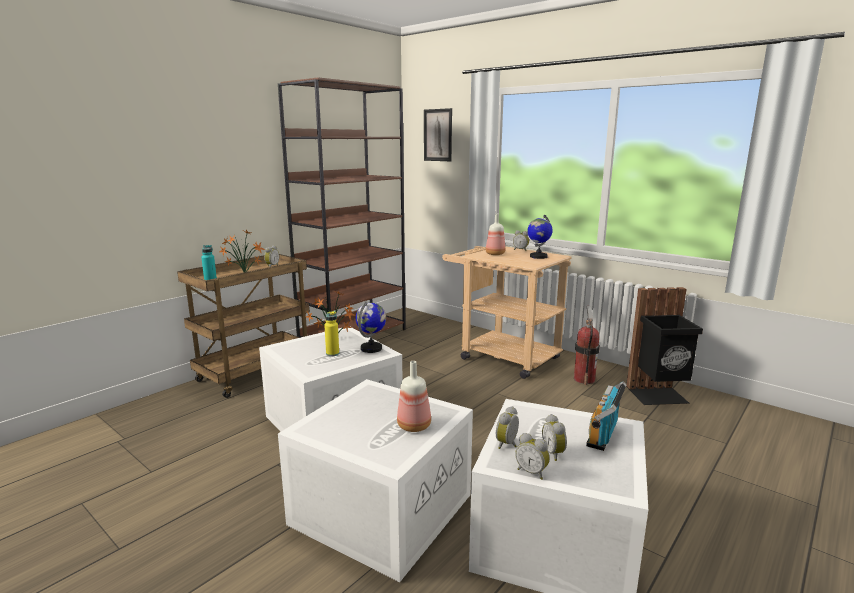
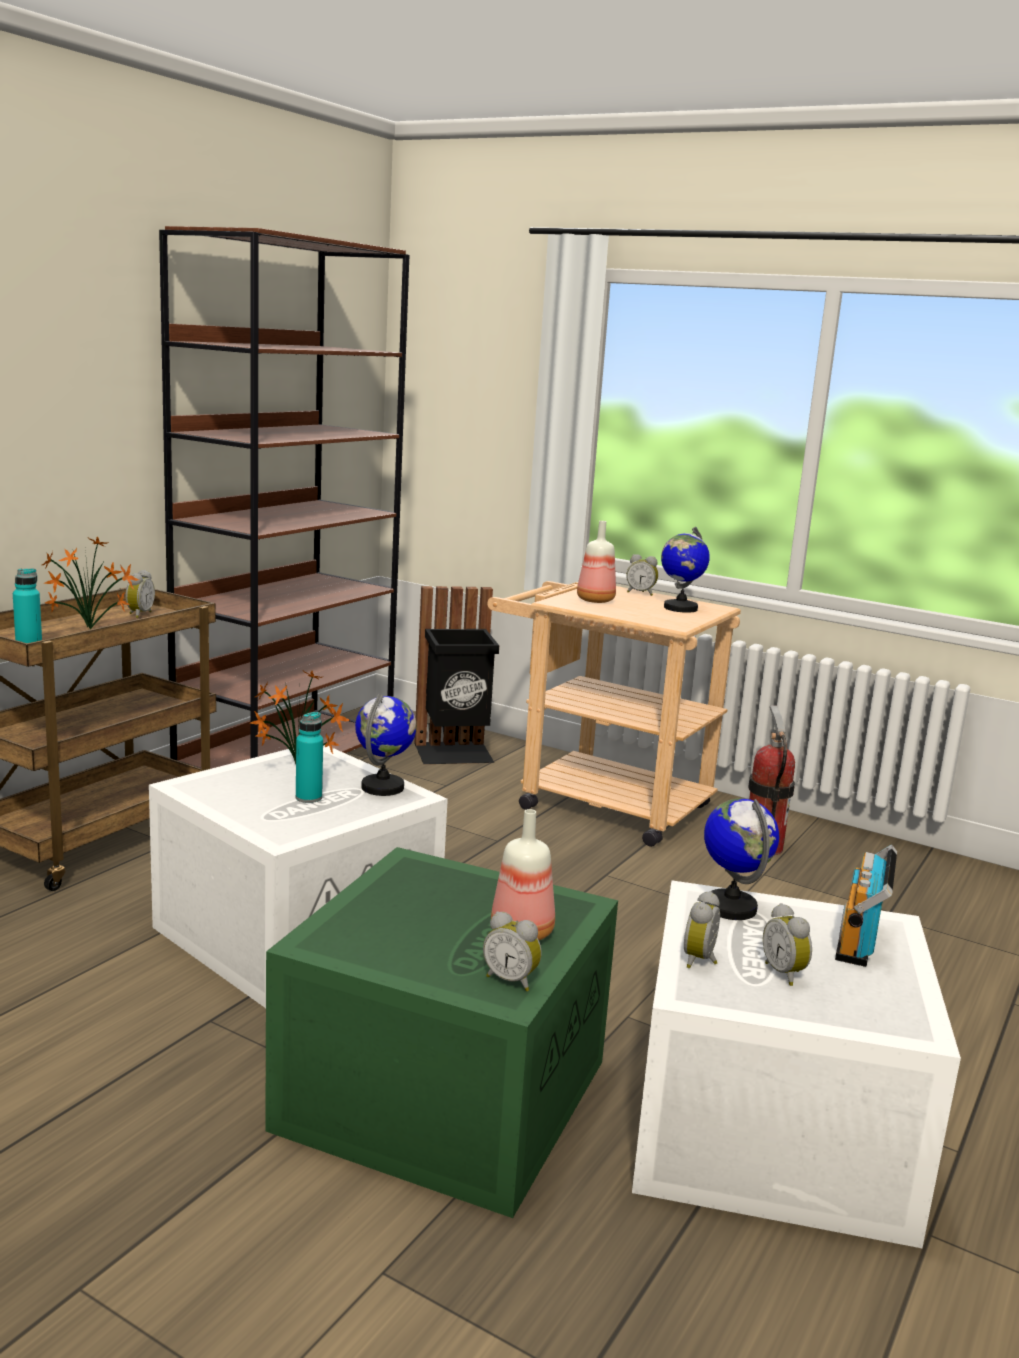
camera: 10 degrees left, 0 degrees up
white storage box [278,379,473,582] -> green storage box [265,847,618,1218]
yellow bottle [324,311,339,356] -> turquoise bottle [296,712,323,803]
picture [424,108,452,161] -> none
alarm clock [515,433,550,480] -> alarm clock moved to [483,912,542,991]
black trash can [626,287,703,405] -> black trash can moved to [414,586,499,764]
none -> globe [704,798,779,920]

